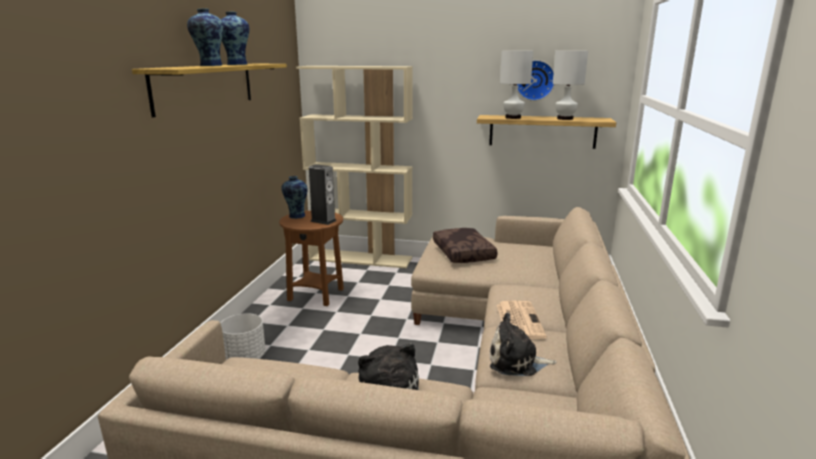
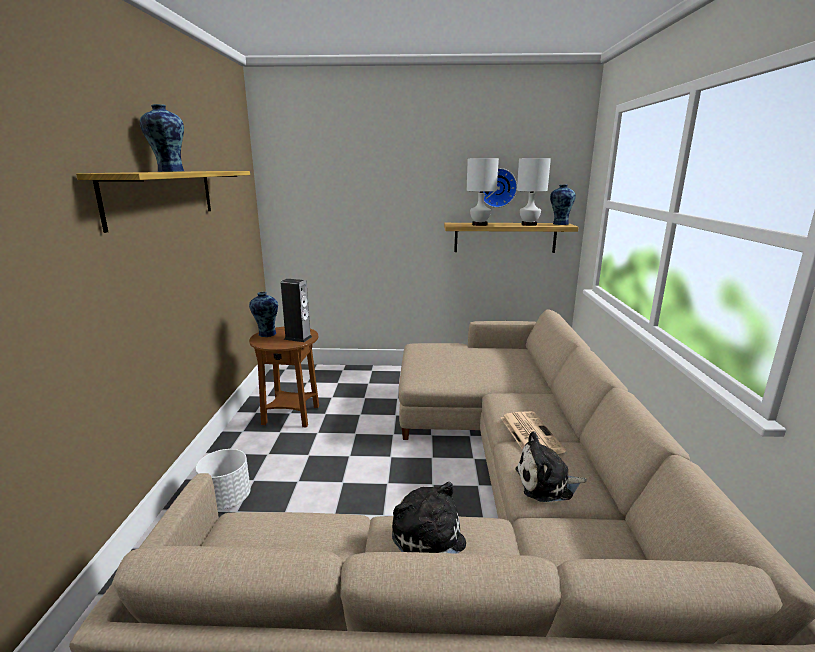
camera: 10 degrees left, 0 degrees up
vase [221,12,249,65] -> vase moved to [550,185,576,225]
beige bookcase [296,66,413,268] -> none
brown pillow [433,228,498,263] -> none

